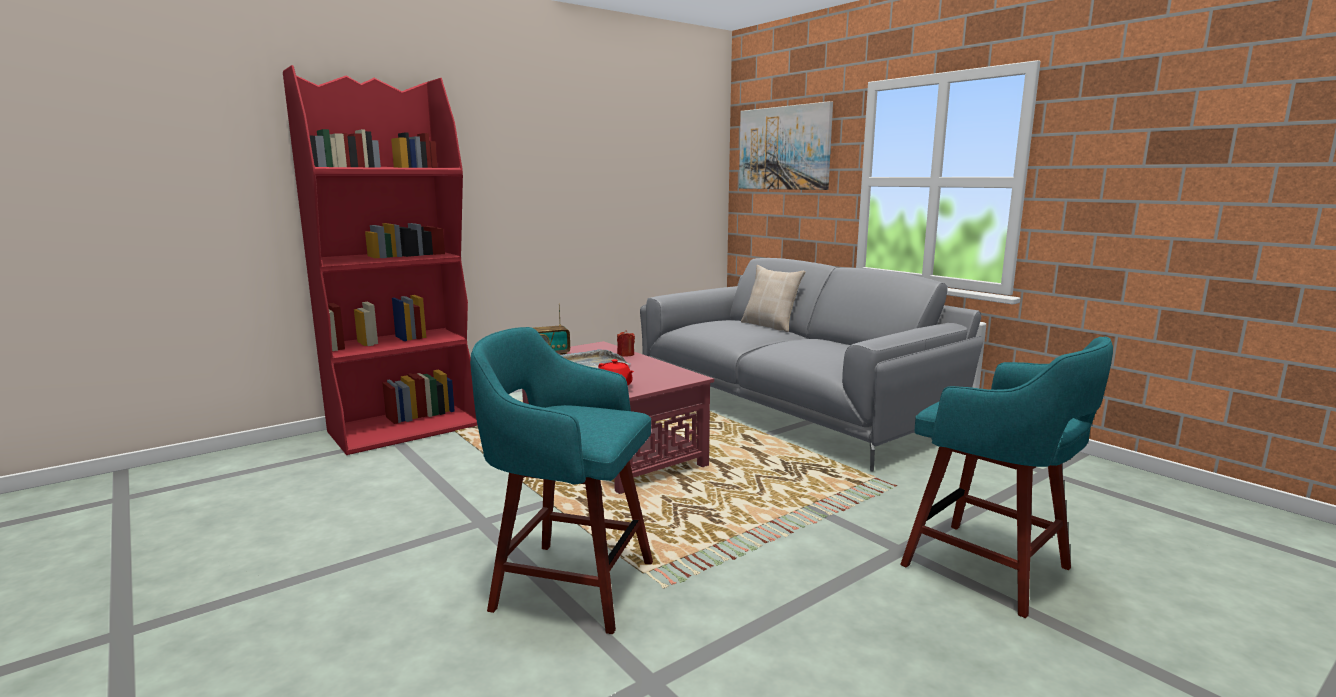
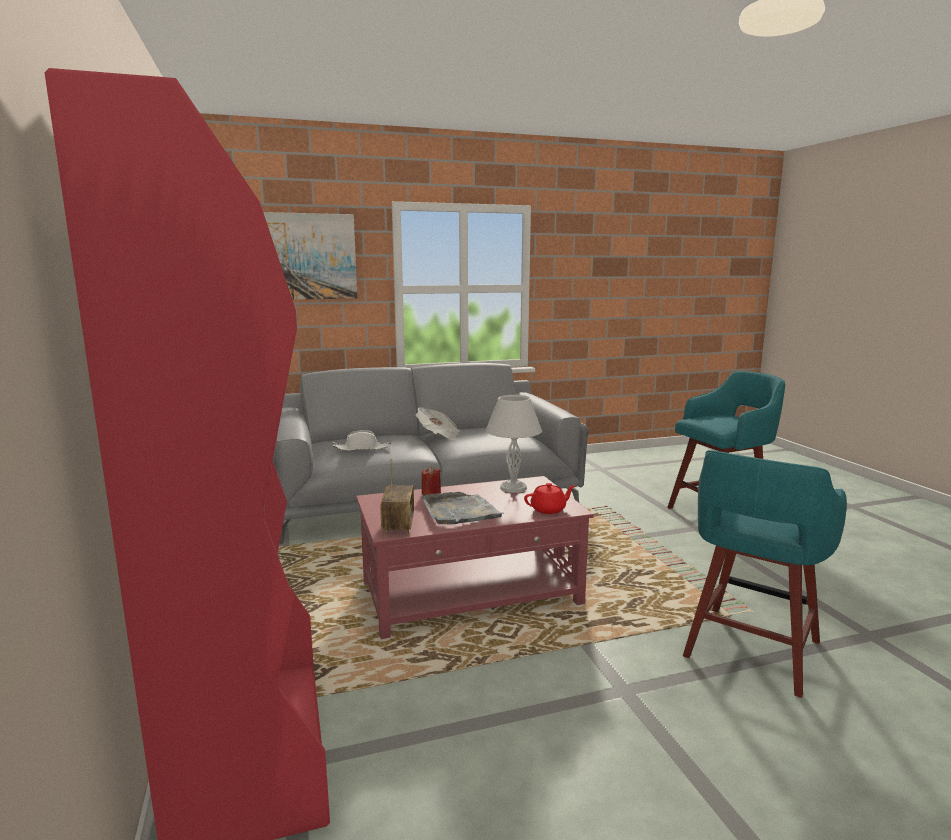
camera: 70 degrees left, 0 degrees up
beige pillow [741,265,805,332] -> none
none -> white hat [332,430,391,451]
none -> newspaper [416,407,460,440]
none -> white table lamp [486,395,542,493]

